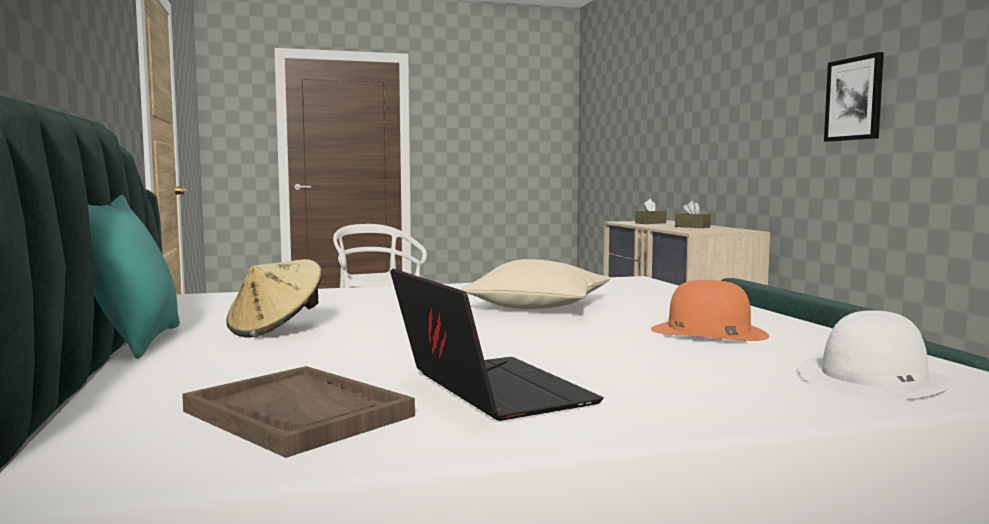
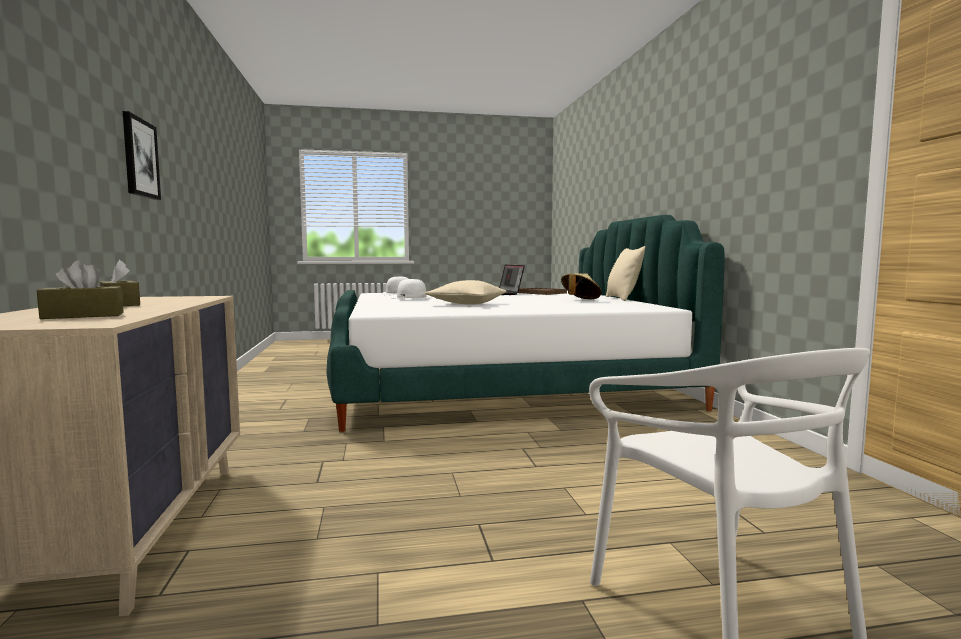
camera: 175 degrees left, 0 degrees up
turquoise pillow [88,195,180,359] -> beige pillow [606,246,645,301]
orange hat [651,280,769,341] -> white hat [391,279,433,300]

